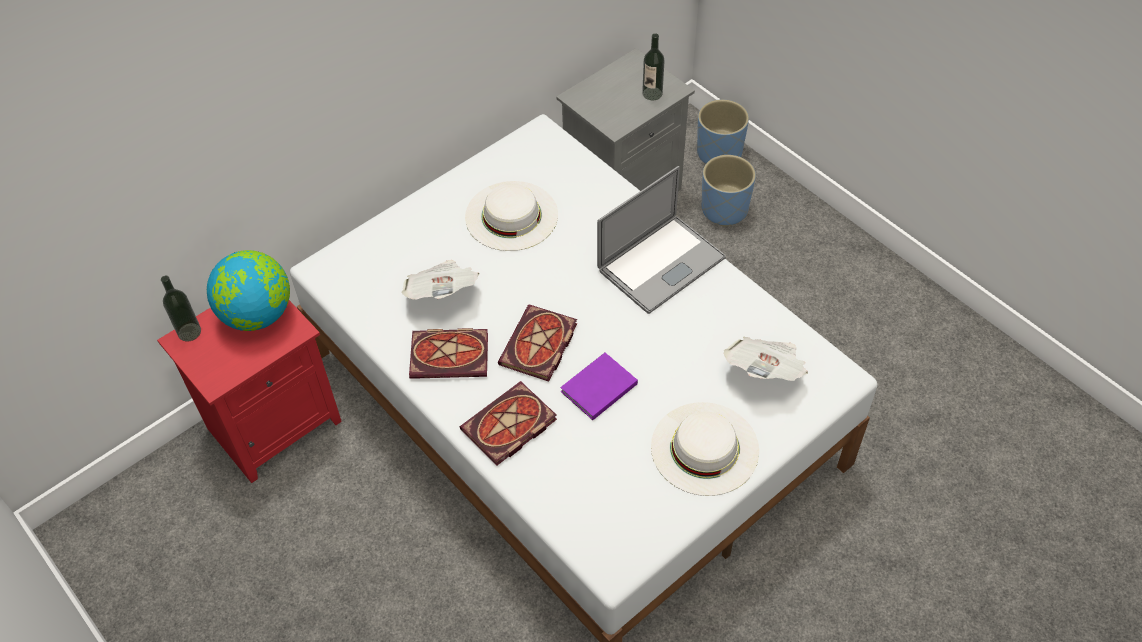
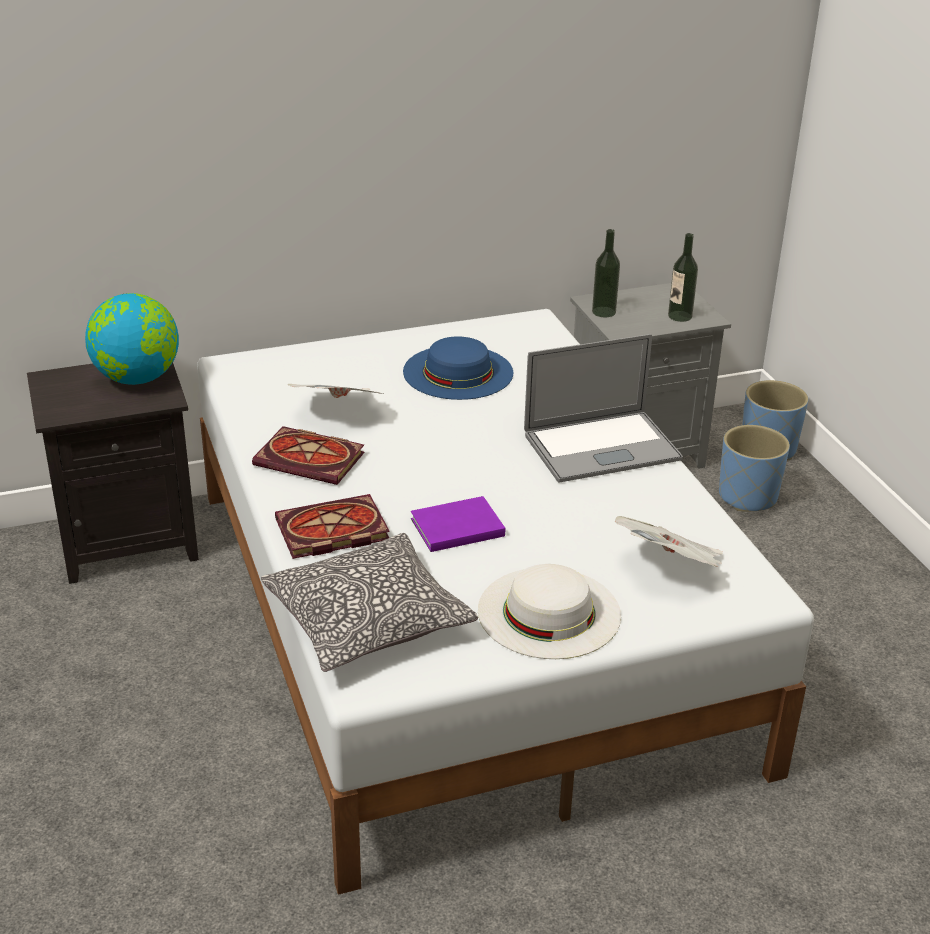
camera: 20 degrees right, 20 degrees down
red nightstand [157,300,342,483] -> black nightstand [27,363,199,584]
bottle [161,275,201,341] -> bottle moved to [592,229,620,317]
white hat [465,181,558,251] -> blue hat [403,337,513,400]
book [498,304,577,382] -> none
none -> pillow [261,533,478,672]

